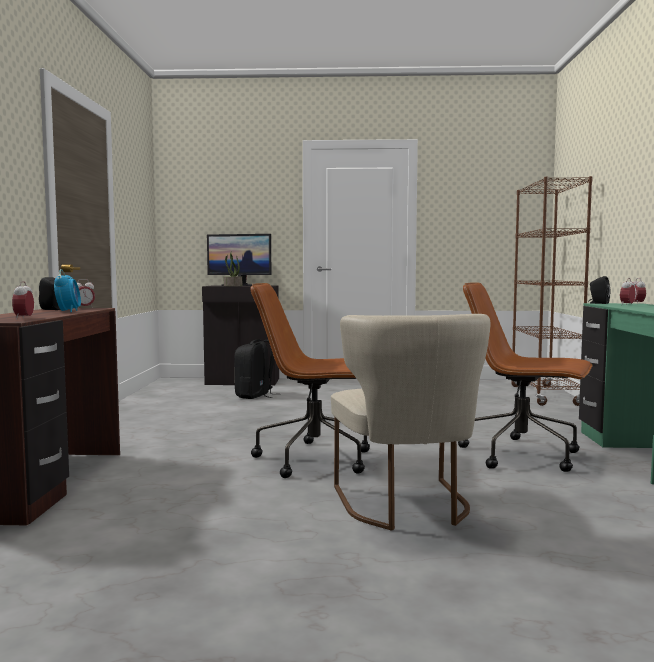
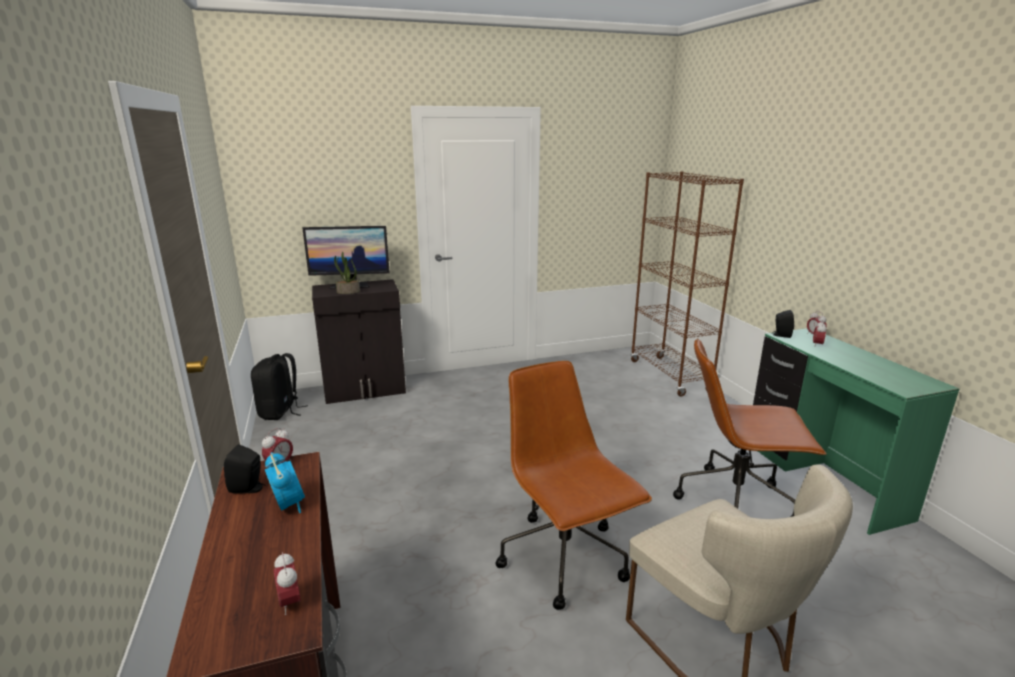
camera: 20 degrees left, 15 degrees up
black backpack [235,339,274,399] -> black backpack moved to [251,353,308,420]
brown office chair [250,283,370,478] -> brown office chair turned 75 degrees clockwise [496,361,652,610]

